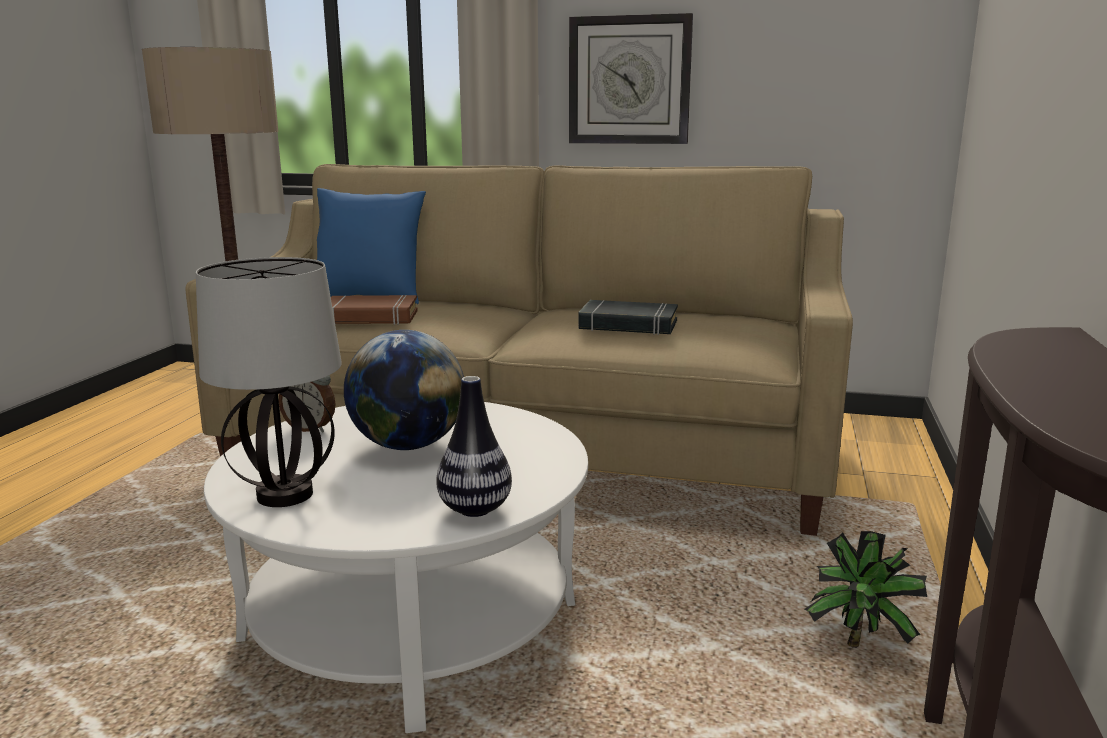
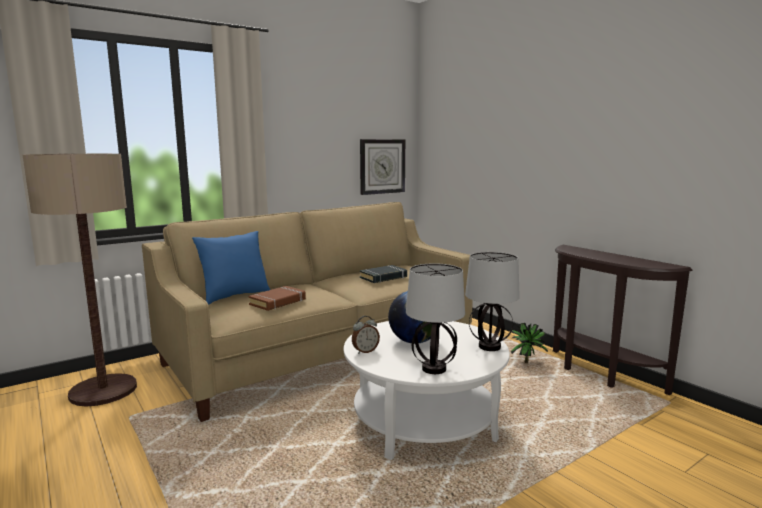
camera: 50 degrees left, 5 degrees down
vase [436,376,512,517] -> table lamp [465,252,520,351]
wall clock [569,13,693,144] -> wall clock moved to [360,139,405,195]

